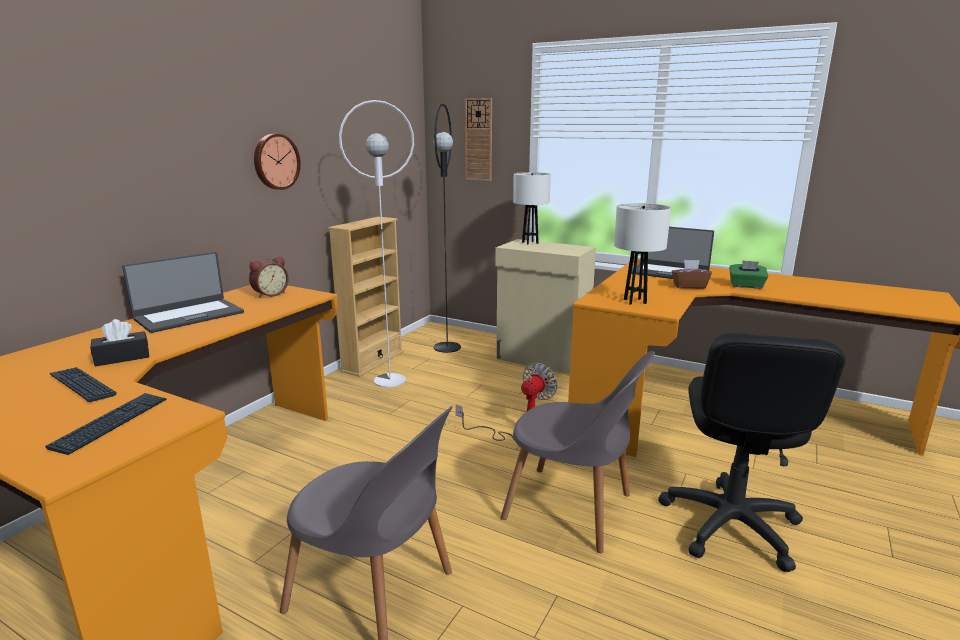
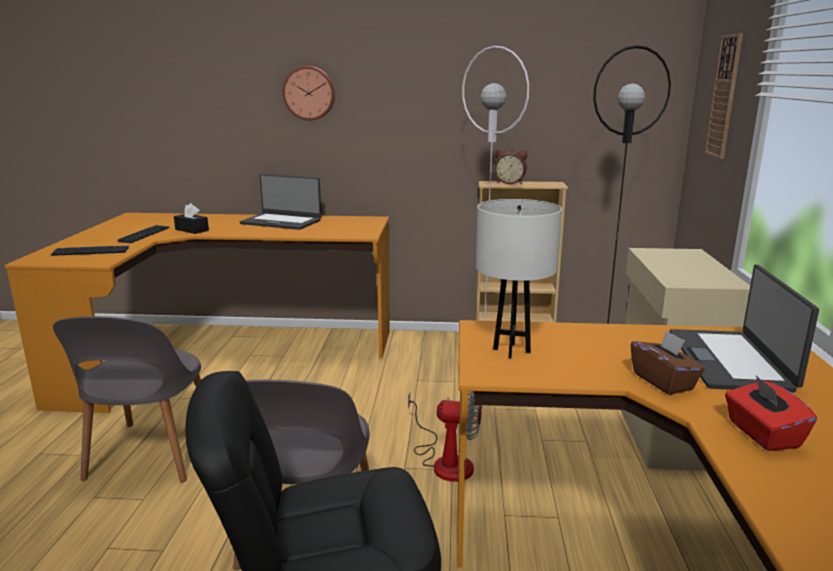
camera: 65 degrees right, 0 degrees up
alarm clock [249,256,289,298] -> alarm clock moved to [494,149,527,184]
wall clock [254,134,301,190] -> wall clock moved to [283,66,335,120]
white table lamp [513,172,551,245] -> none
green tissue box [729,260,768,288] -> red tissue box [725,376,817,451]

